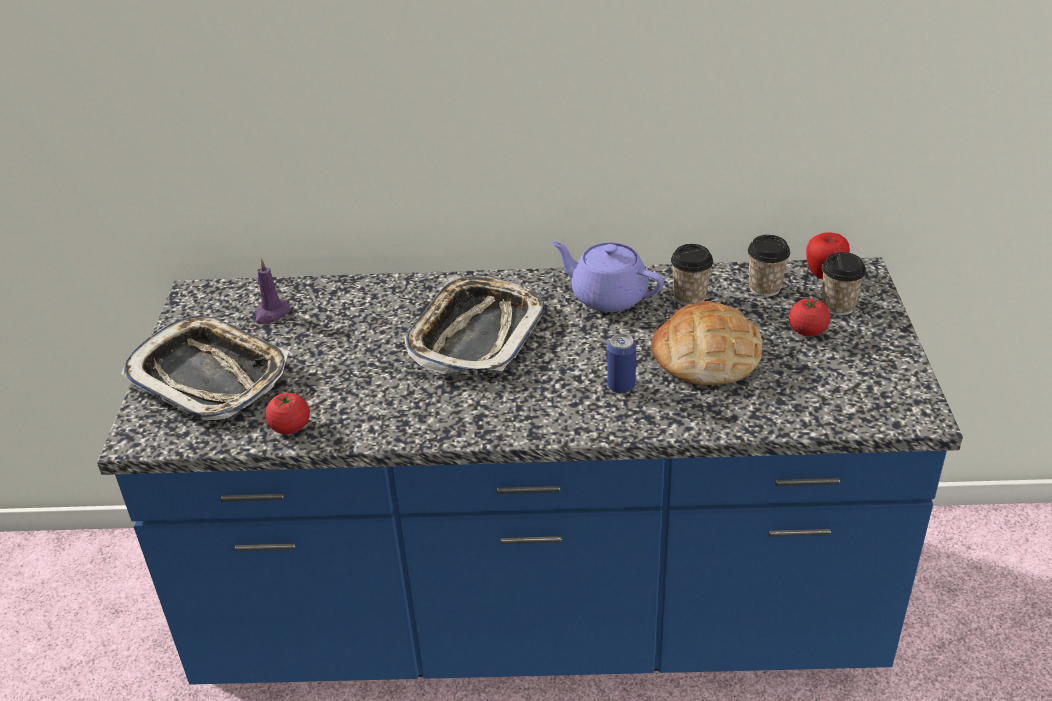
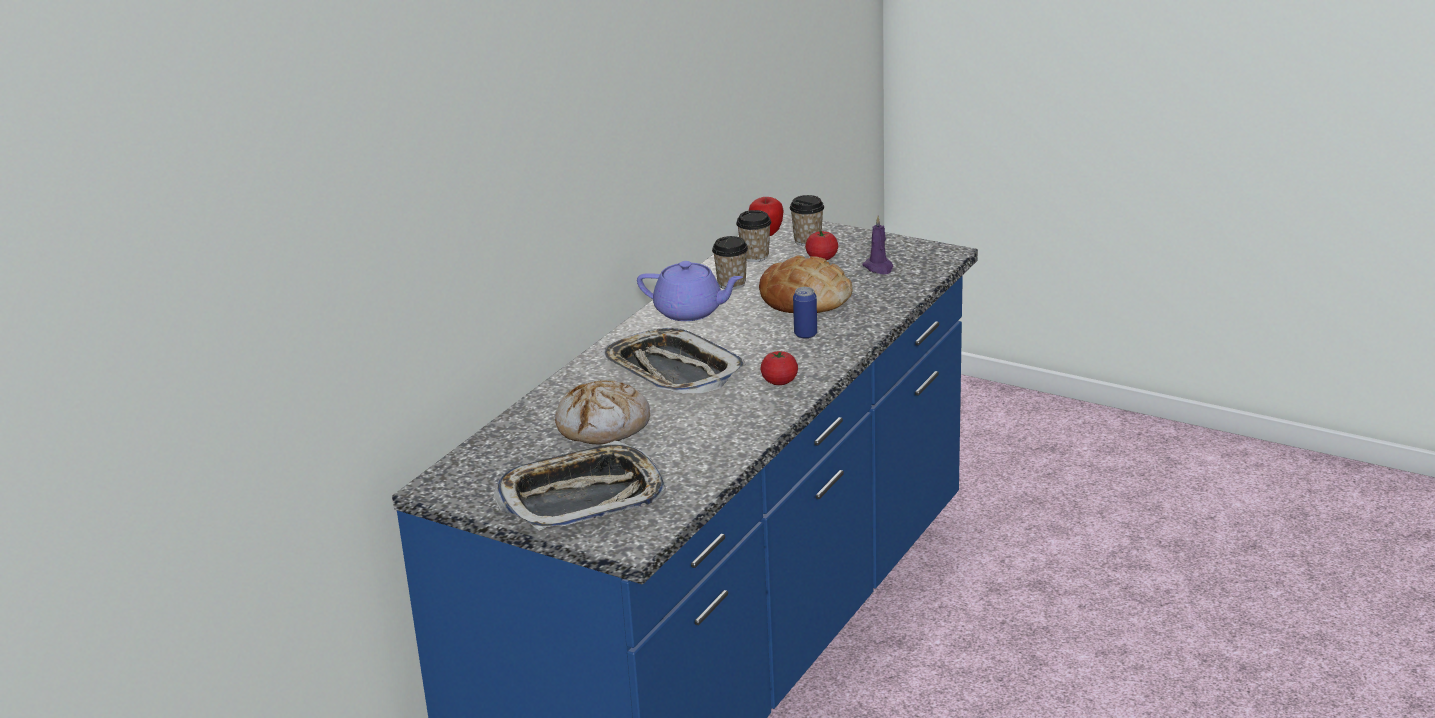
camera: 60 degrees left, 10 degrees down
purple candle [255,259,291,324] -> purple candle moved to [862,216,893,274]
tomato [265,393,310,434] -> tomato moved to [761,351,798,385]
purple teapot [551,241,664,312] -> purple teapot turned 135 degrees counterclockwise [637,261,743,321]
none -> bread [555,380,650,445]

